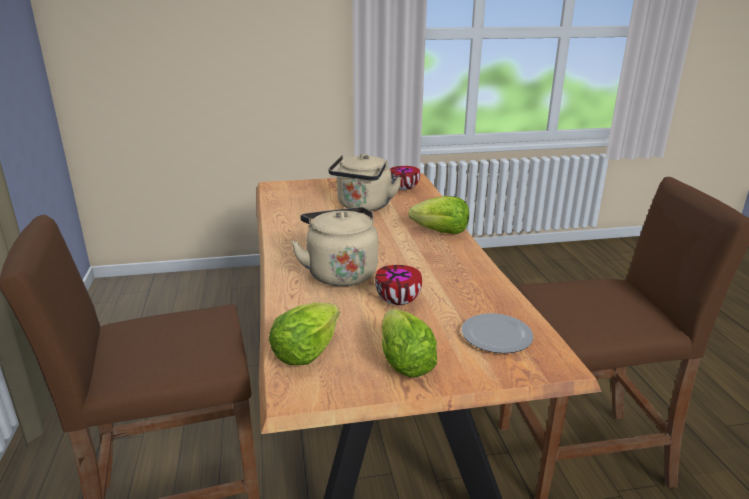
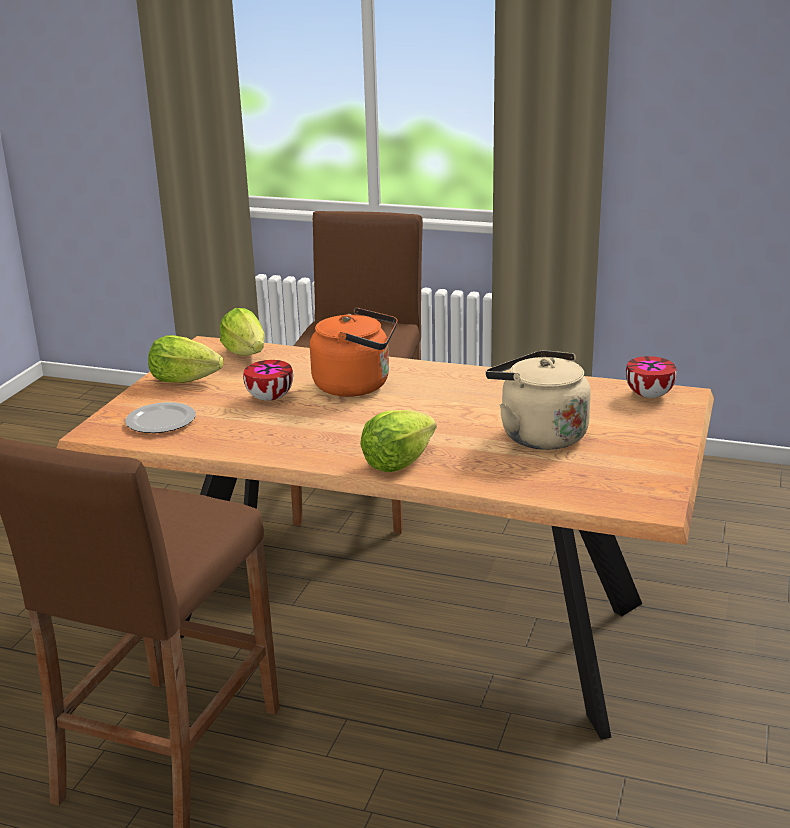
camera: 120 degrees right, 0 degrees up
beige kettle [291,207,378,286] -> orange kettle [310,308,398,397]
bowl [390,166,420,190] -> bowl moved to [626,356,677,398]

